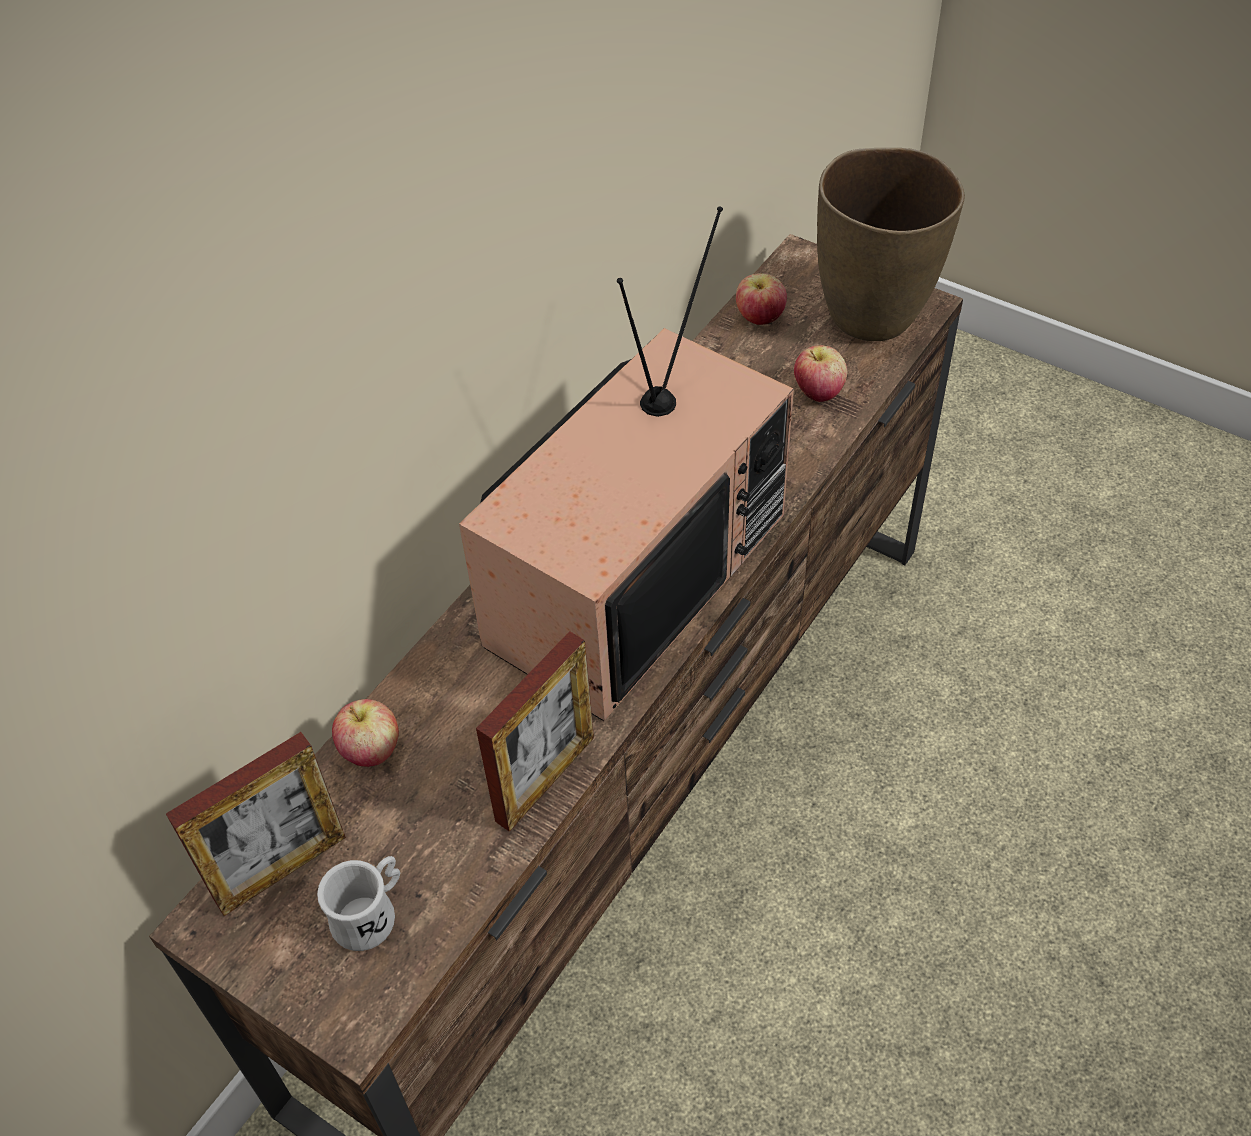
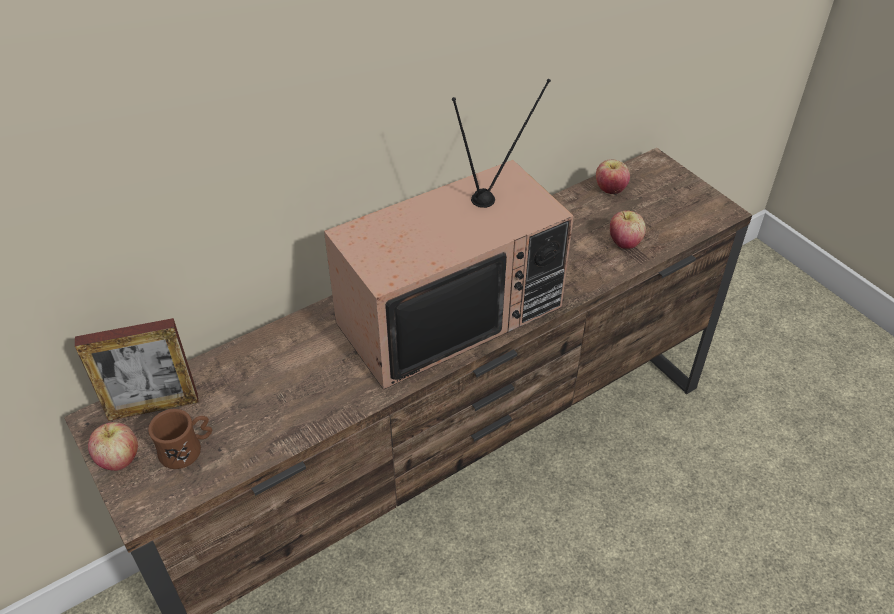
camera: 20 degrees right, 5 degrees down
white mug [317,856,400,951] -> brown mug [148,409,212,469]
apple [332,699,399,767] -> apple moved to [88,422,138,471]
picture frame [476,631,594,832] -> none
brown vase [817,148,965,341] -> none

